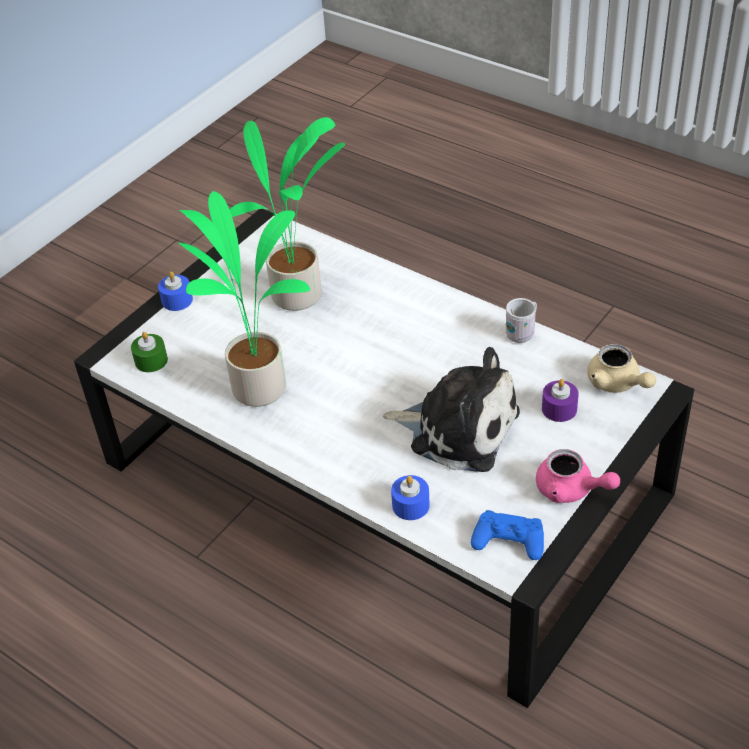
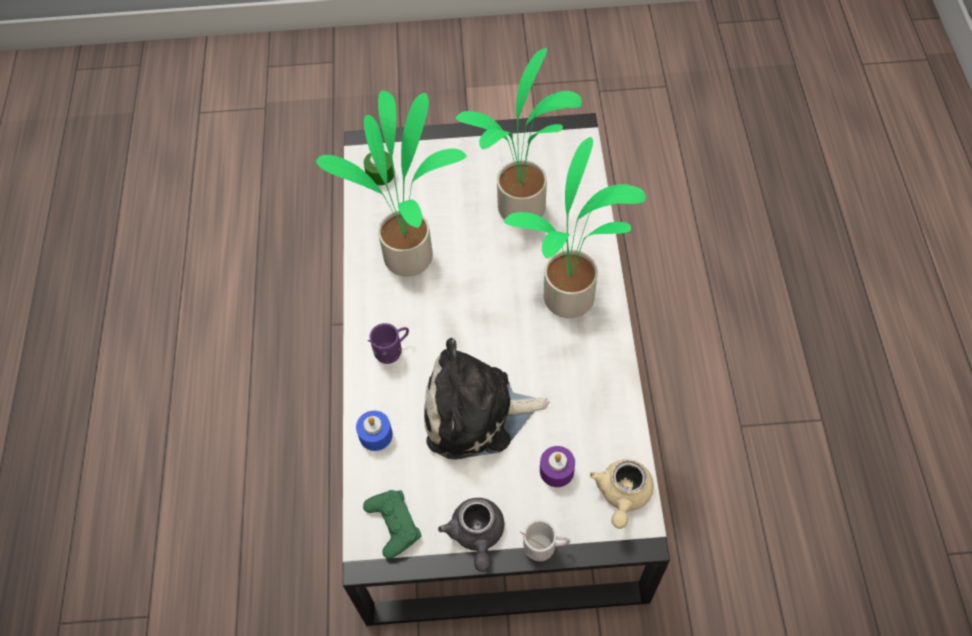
camera: 50 degrees right, 15 degrees up
blue candle [158,271,193,311] -> none
plush toy [383,347,520,472] -> plush toy turned 105 degrees clockwise [424,338,550,460]
blue game controller [471,510,544,560] -> green game controller [363,490,421,559]
white mug [506,298,537,343] -> white mug moved to [520,520,570,562]
pink teapot [536,449,620,503] -> grey teapot [438,498,504,572]
none -> purple mug [368,323,409,364]
none -> potted plant [504,137,646,318]

